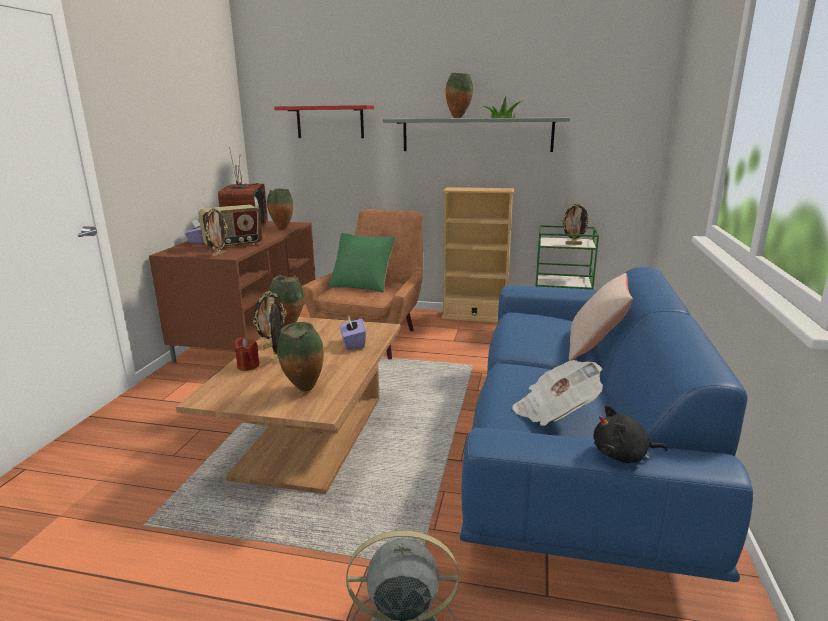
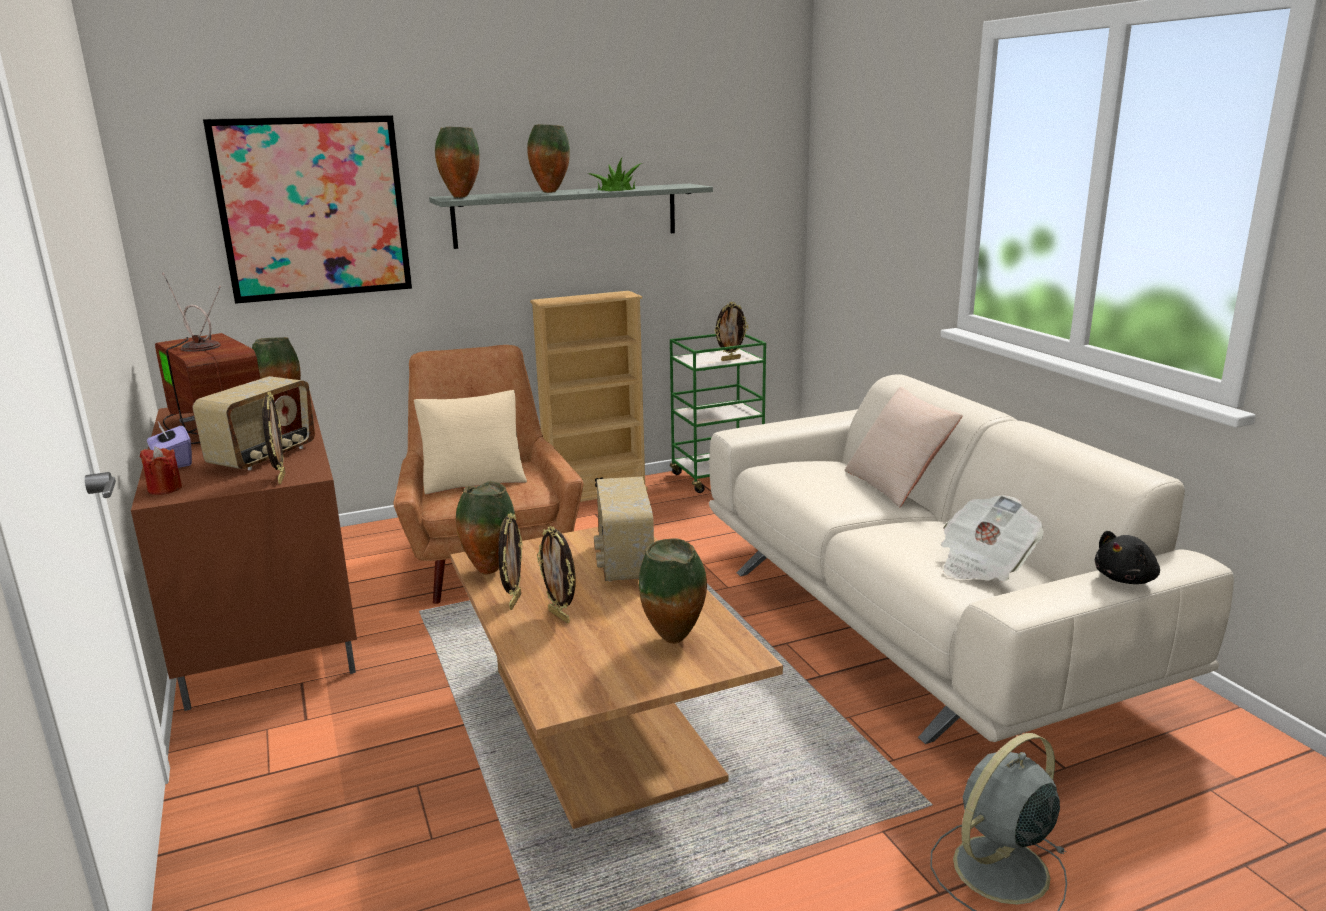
camera: 35 degrees left, 0 degrees up
red candle [235,338,259,371] -> red candle moved to [140,447,182,495]
red shelf [274,105,374,138] -> picture [203,115,412,304]
green pillow [329,233,396,293] -> beige pillow [414,390,527,494]
purple tissue box [340,315,366,349] -> radio [594,476,654,581]
blue sofa [460,267,753,582] -> beige sofa [709,374,1234,744]
none -> vase [435,127,479,198]

